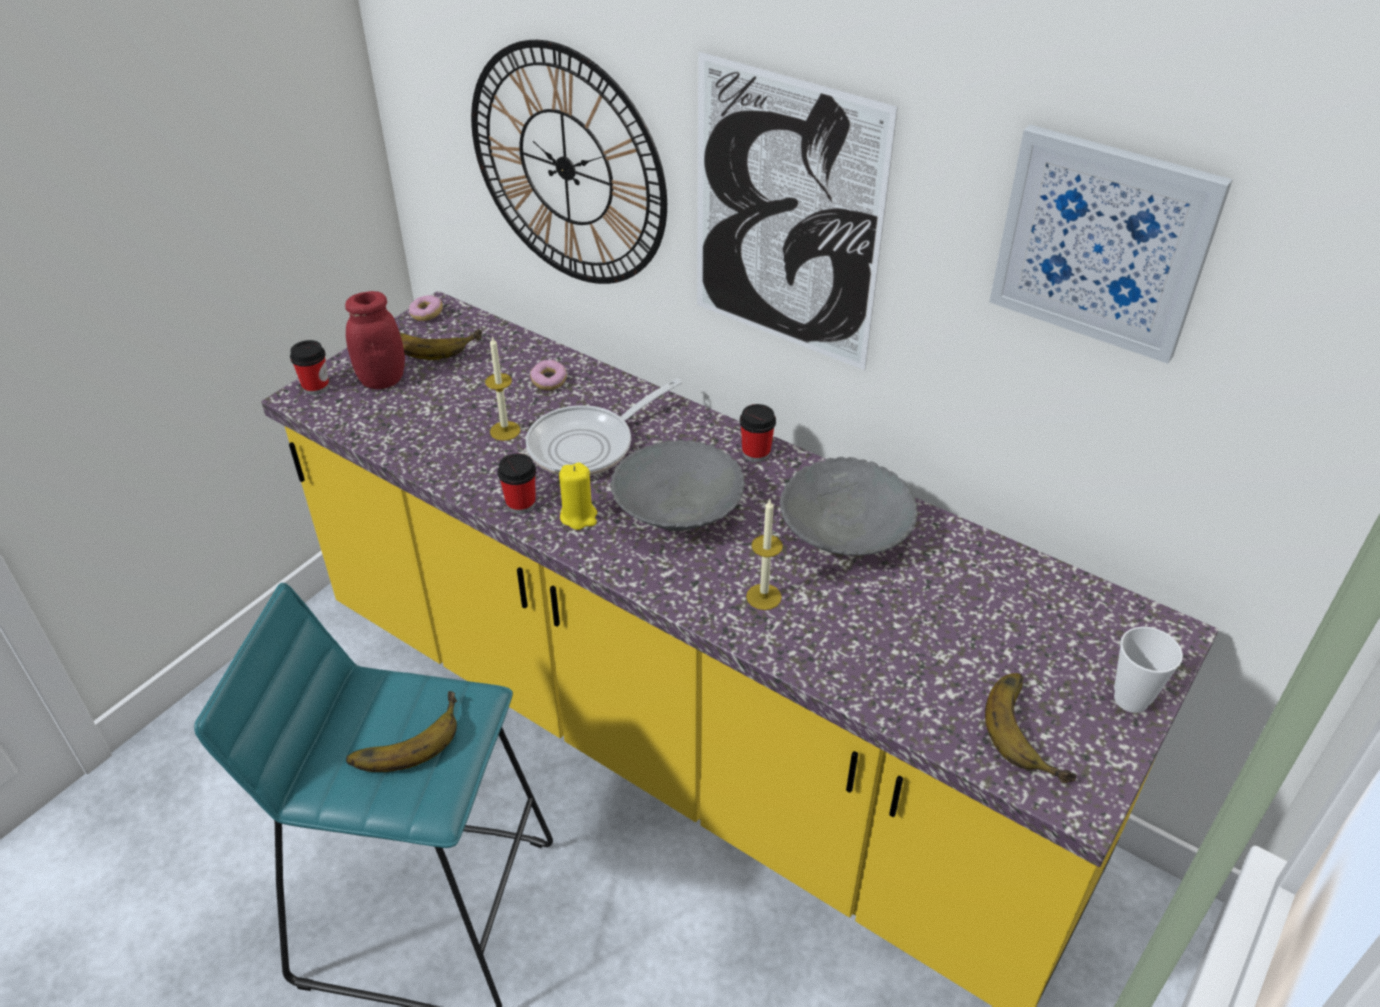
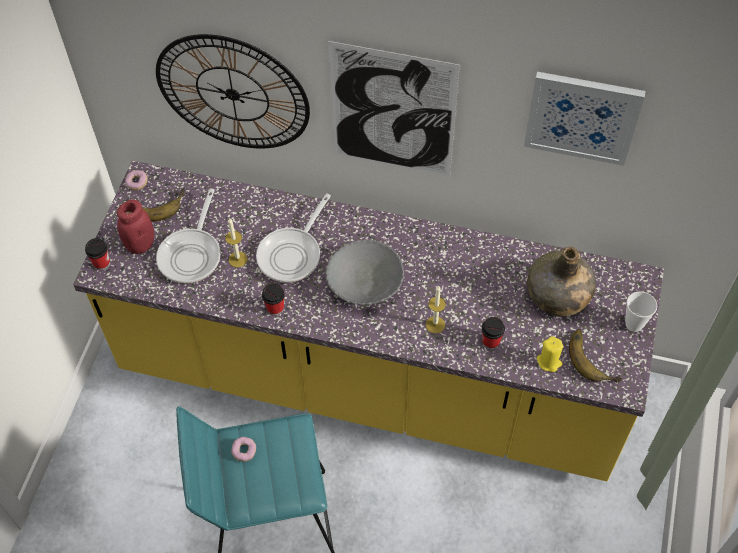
camera: 20 degrees left, 15 degrees up
banana [346,691,457,772] -> none
donut [530,360,567,390] -> donut moved to [231,437,256,462]
yellow candle [559,462,597,530] -> yellow candle moved to [537,336,563,372]
cup [740,404,776,462] -> cup moved to [482,317,505,350]
grey bowl [780,457,918,556] -> none
none -> frying pan [156,188,220,284]
none -> green bottle [527,246,596,317]

